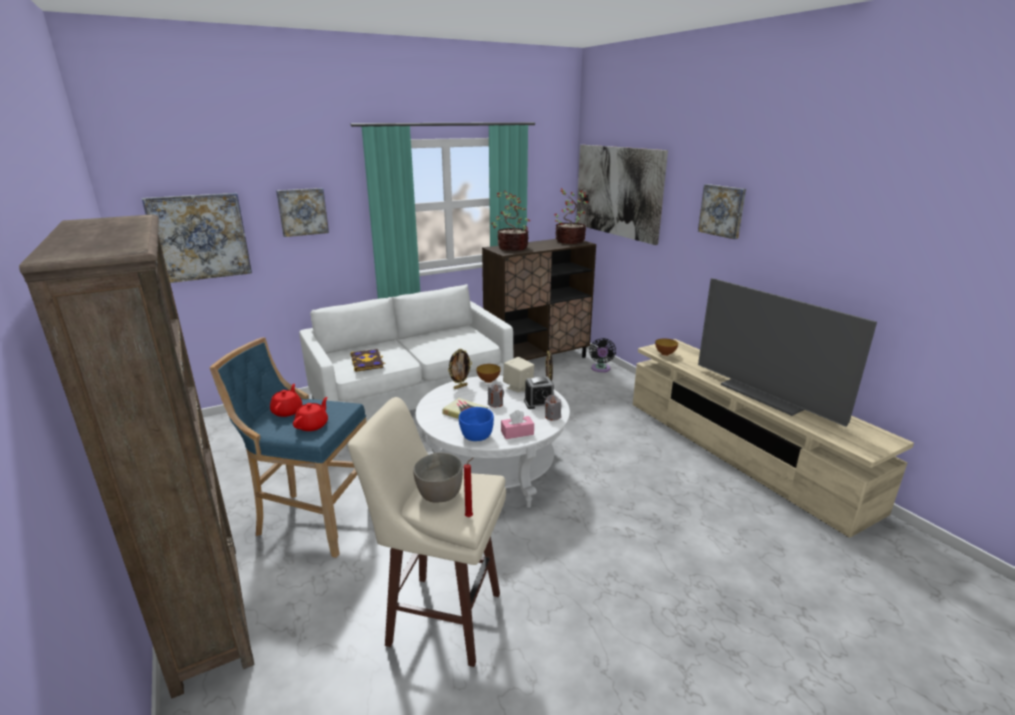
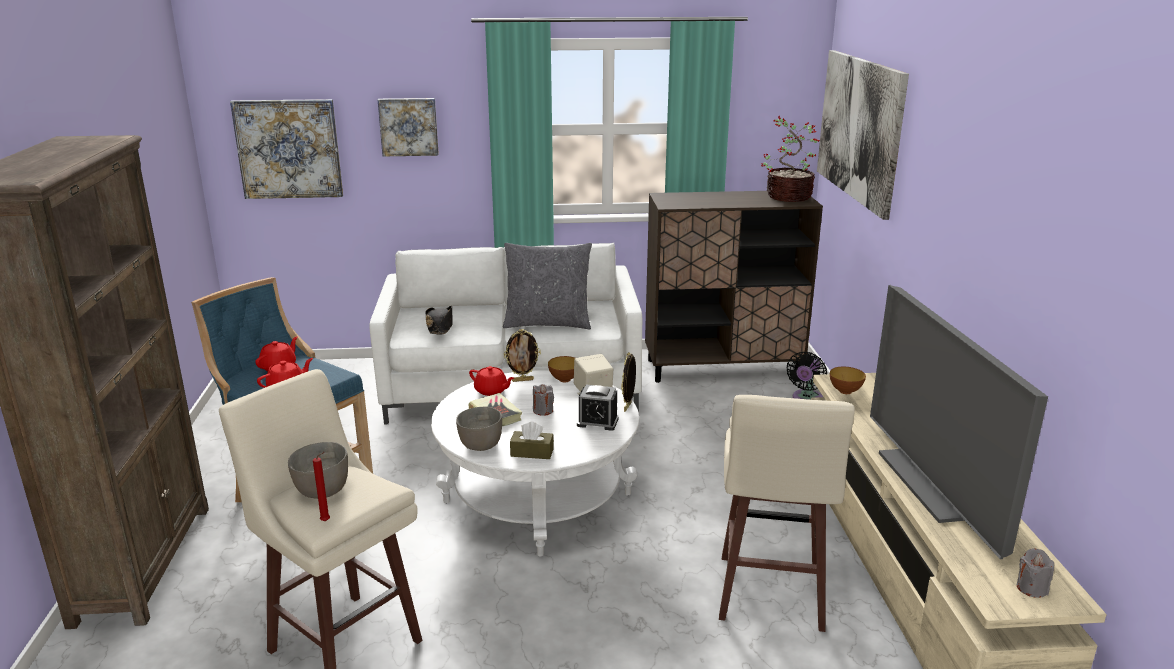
camera: 25 degrees right, 0 degrees up
book [350,349,386,372] -> black hat [426,306,453,334]
blue bowl [459,407,494,441] -> grey bowl [456,407,502,451]
potted plant [491,191,530,251] -> none
pink tissue box [501,410,534,439] -> brown tissue box [510,422,554,459]
grey candle [544,395,561,421] -> grey candle moved to [1017,548,1054,598]
picture [698,184,746,239] -> none
none -> red teapot [469,366,514,396]
none -> grey pillow [503,243,592,330]
none -> beige stool [719,395,855,632]

